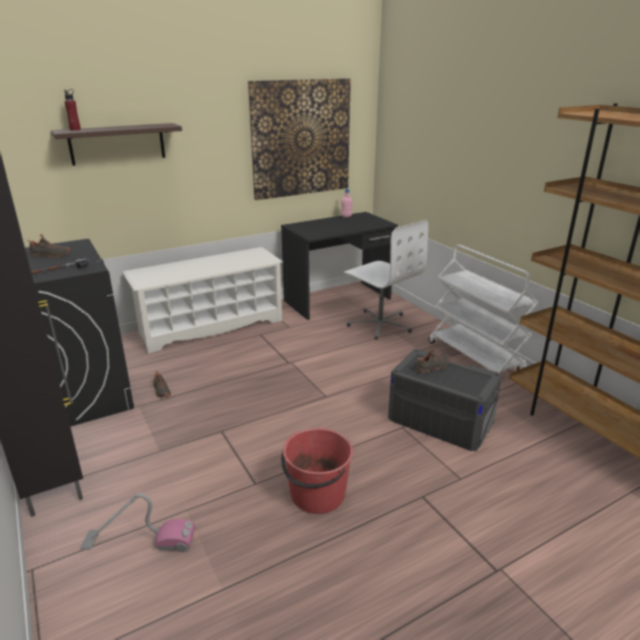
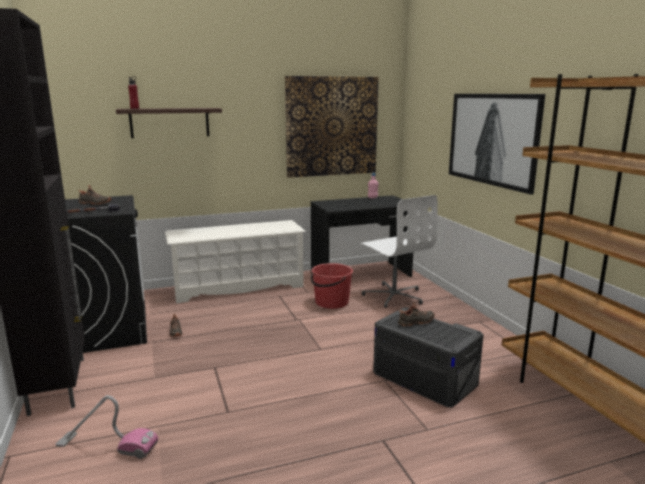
camera: 10 degrees right, 10 degrees down
red bucket [281,428,353,514] -> red bucket moved to [311,263,353,309]
white cart [429,244,538,374] -> none
none -> picture [449,94,545,195]

